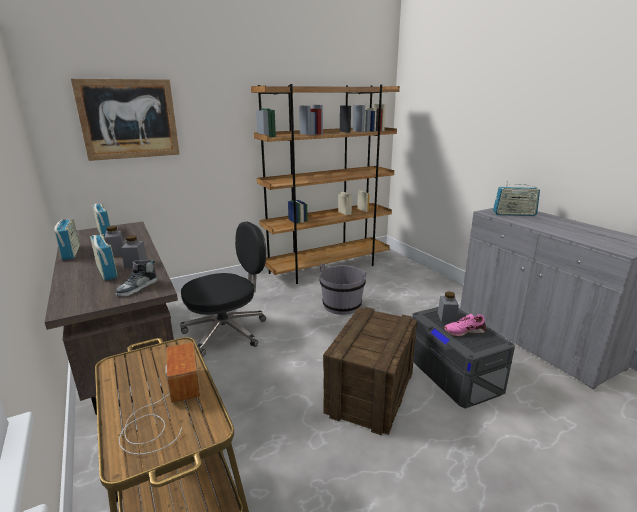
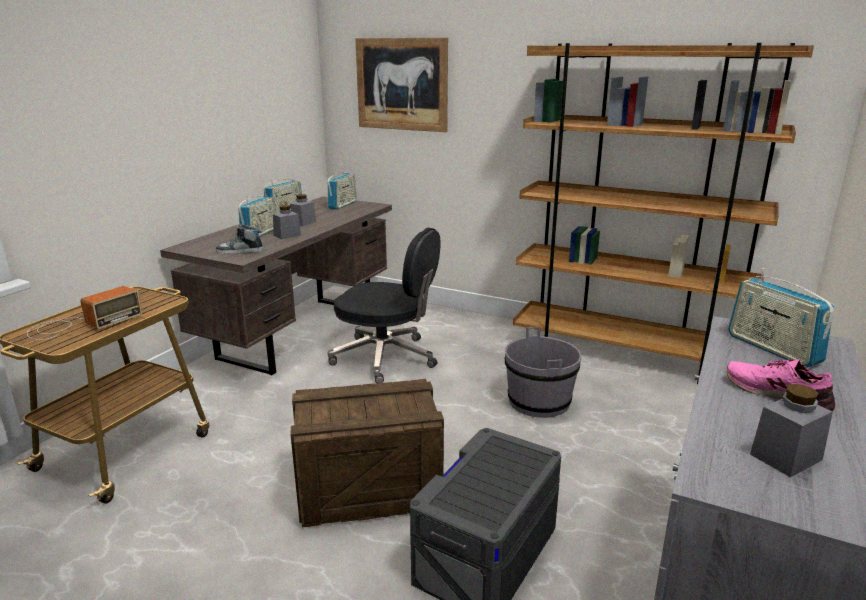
camera: 55 degrees right, 0 degrees up
grey jar [438,292,459,323] -> grey jar moved to [750,384,833,477]
pink shoe [444,314,487,337] -> pink shoe moved to [726,359,835,411]

